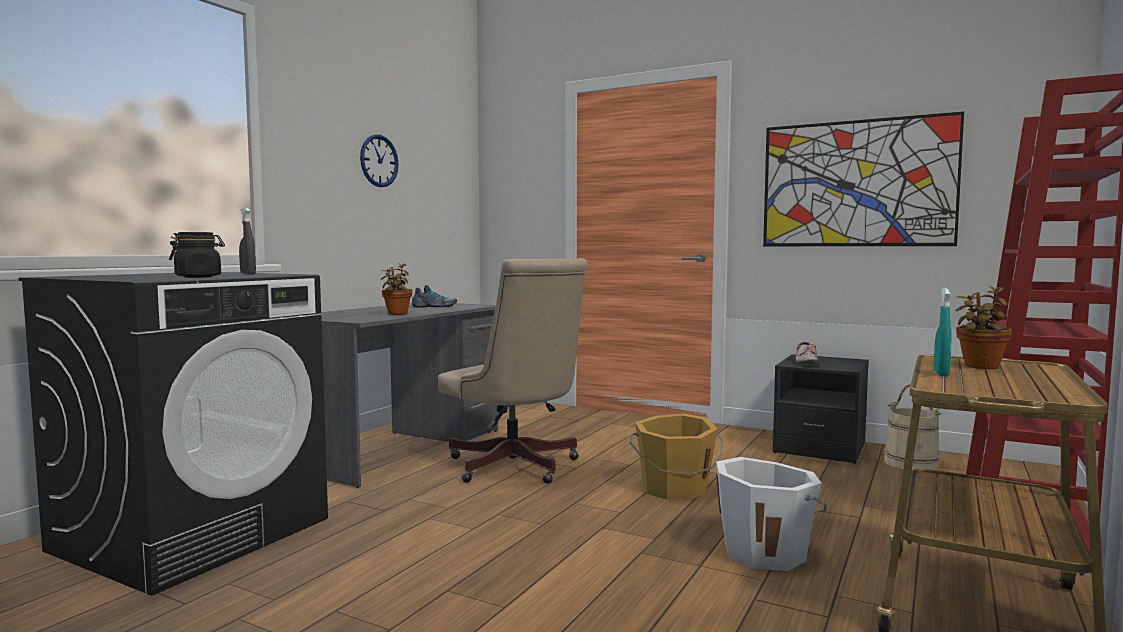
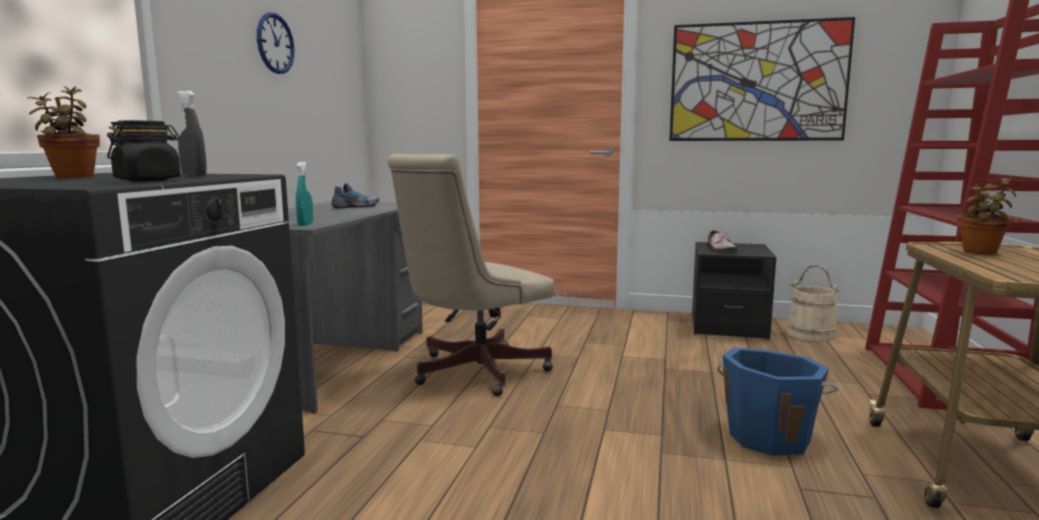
camera: 15 degrees left, 5 degrees up
potted plant [381,263,412,315] -> potted plant moved to [27,86,100,178]
beige office chair [438,258,588,483] -> beige office chair turned 105 degrees clockwise [388,154,555,396]
orange bucket [629,413,723,500] -> none
white bucket [716,457,827,571] -> blue bucket [717,348,839,456]
turquoise spray bottle [934,288,951,376] -> turquoise spray bottle moved to [296,162,313,226]

